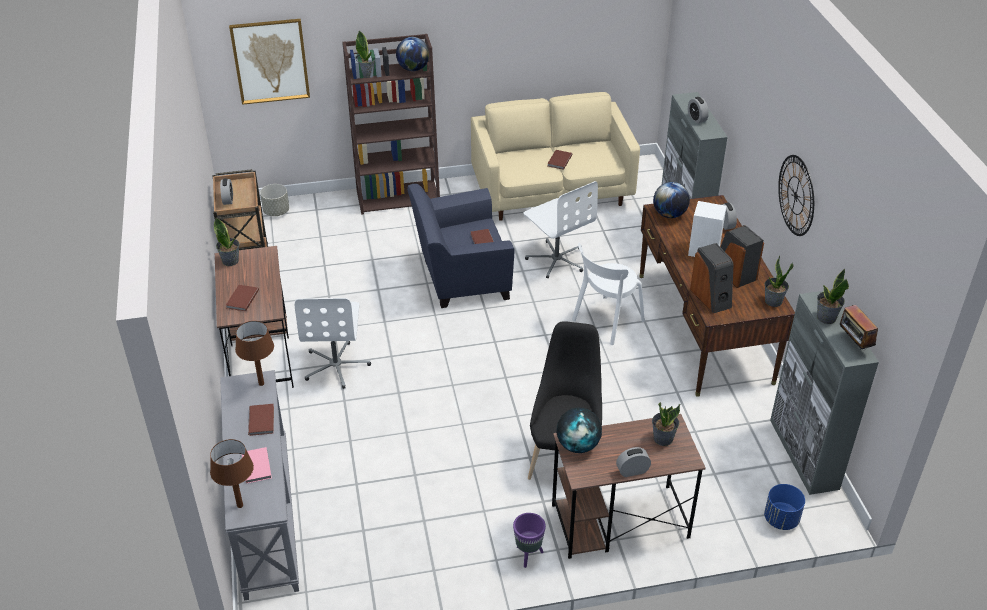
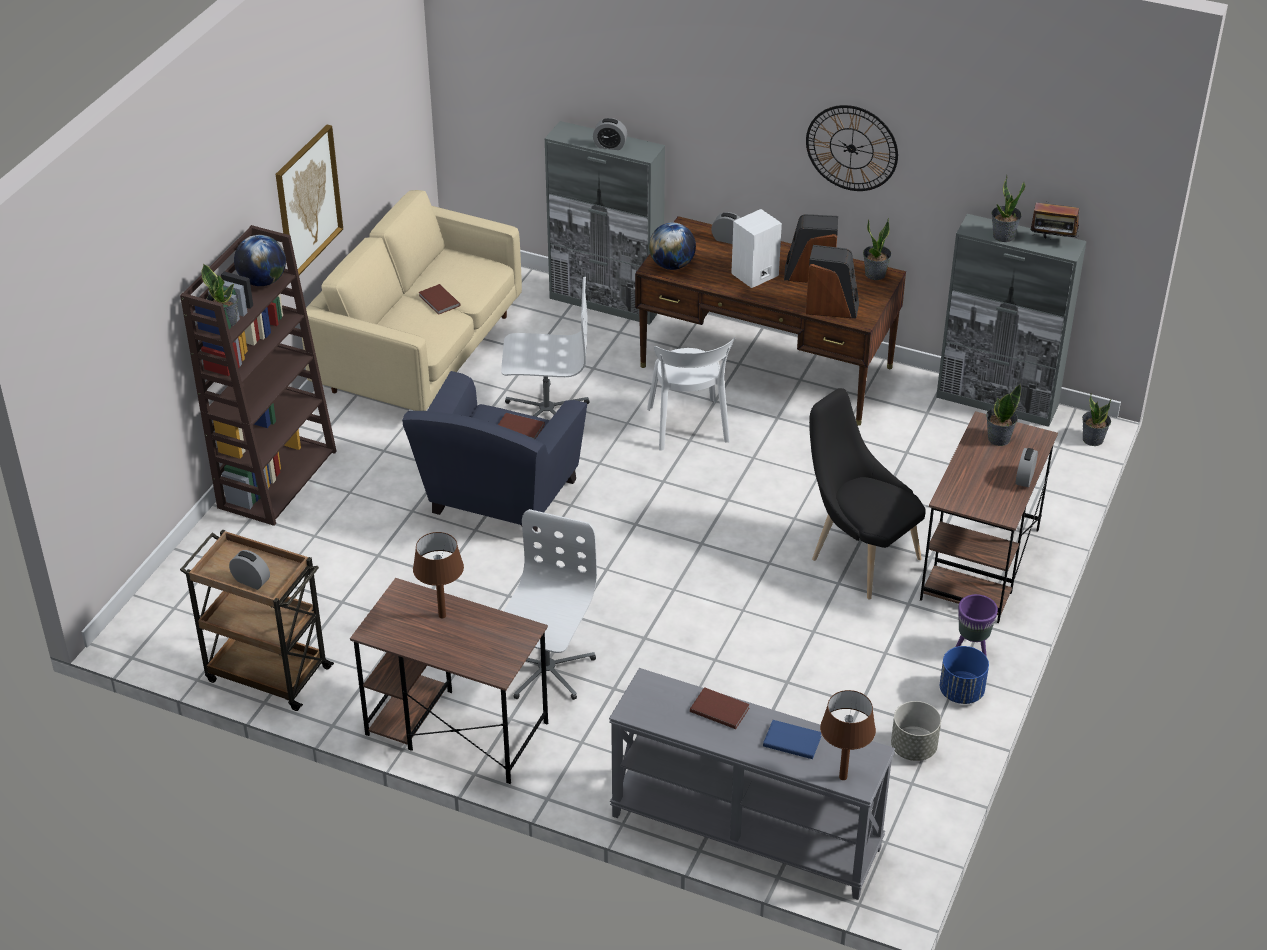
camera: 55 degrees left, 0 degrees up
potted plant [214,218,239,266] -> potted plant moved to [1082,393,1111,446]
brown book [226,285,259,311] -> none
picture [229,19,310,105] -> picture moved to [276,125,343,275]
brown table lamp [235,321,274,386] -> brown table lamp moved to [413,532,464,618]
pink book [242,447,272,483] -> blue book [763,720,821,759]
grey planter [260,184,289,216] -> grey planter moved to [891,701,941,761]
white office chair [295,298,371,389] -> white office chair turned 105 degrees counterclockwise [504,509,597,700]
globe [556,407,602,453] -> none
blue planter [764,484,805,530] -> blue planter moved to [940,646,989,704]

